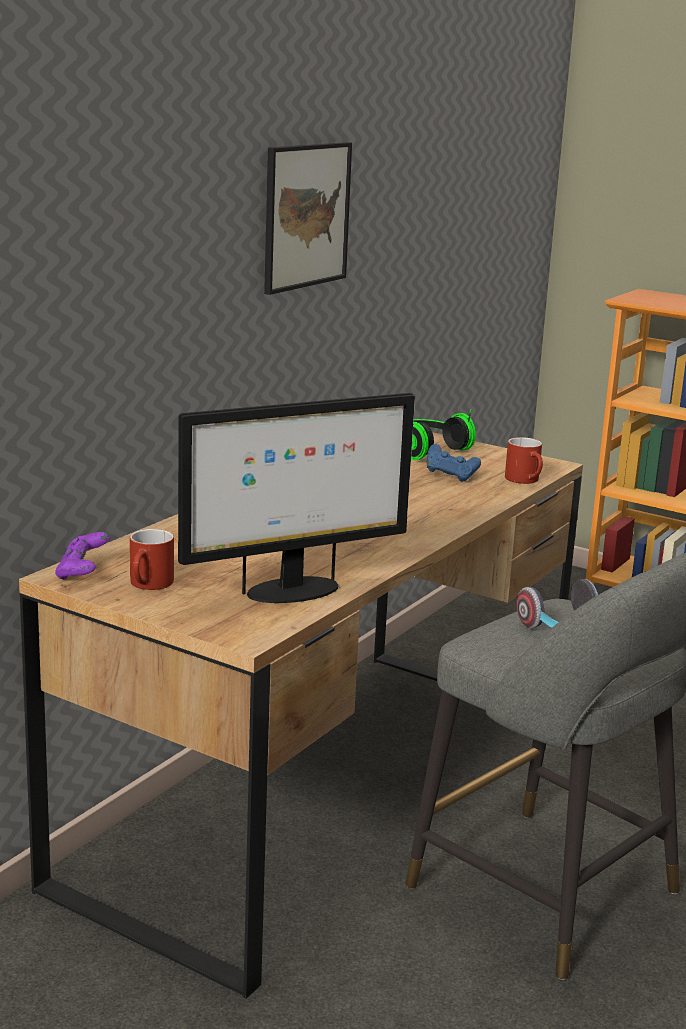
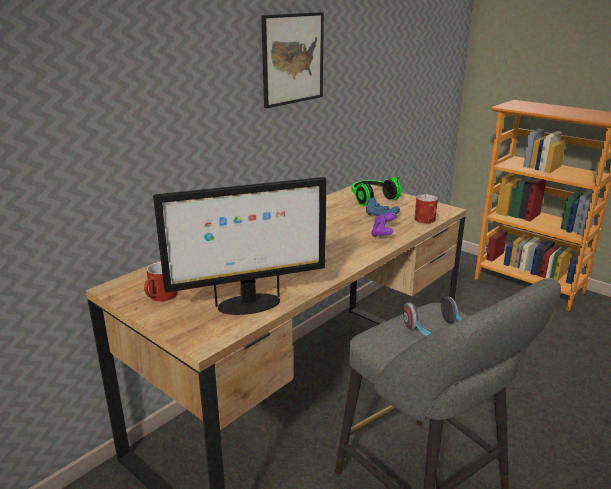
camera: 10 degrees right, 5 degrees up
purple game controller [55,532,110,580] -> purple game controller moved to [371,213,397,237]

